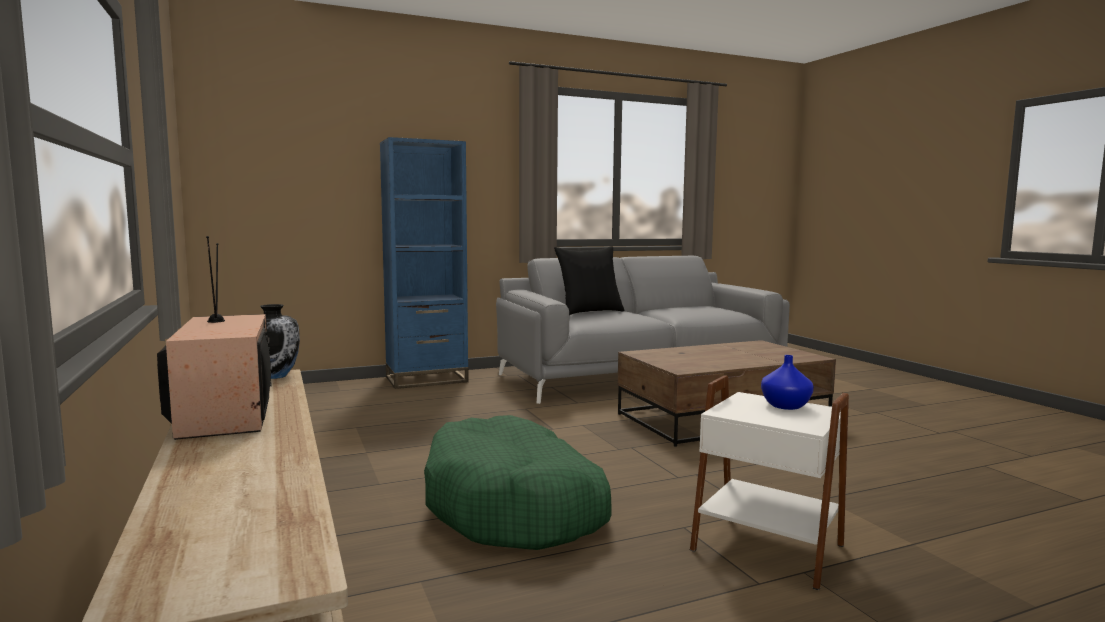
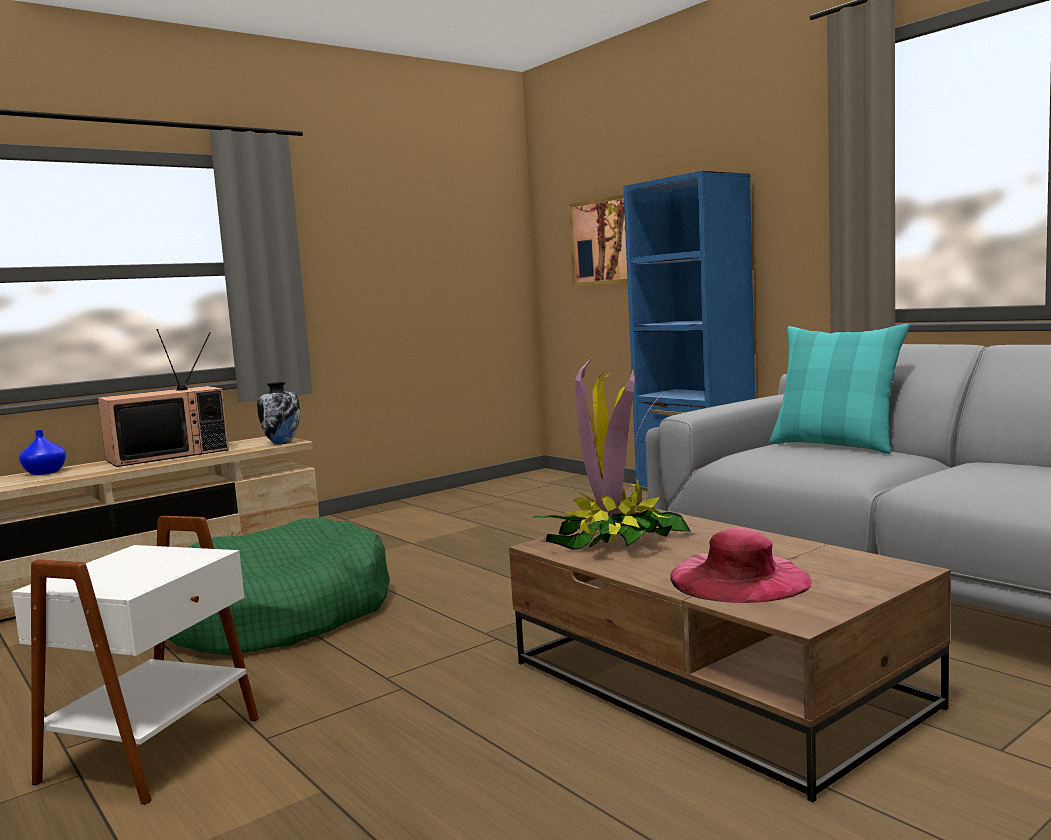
camera: 75 degrees right, 0 degrees up
black pillow [554,246,624,315] -> turquoise pillow [769,324,910,454]
blue vase [761,355,814,410] -> blue vase moved to [19,430,66,475]
none -> potted plant [533,357,690,550]
none -> picture [569,194,628,286]
none -> pink hat [670,528,812,603]

